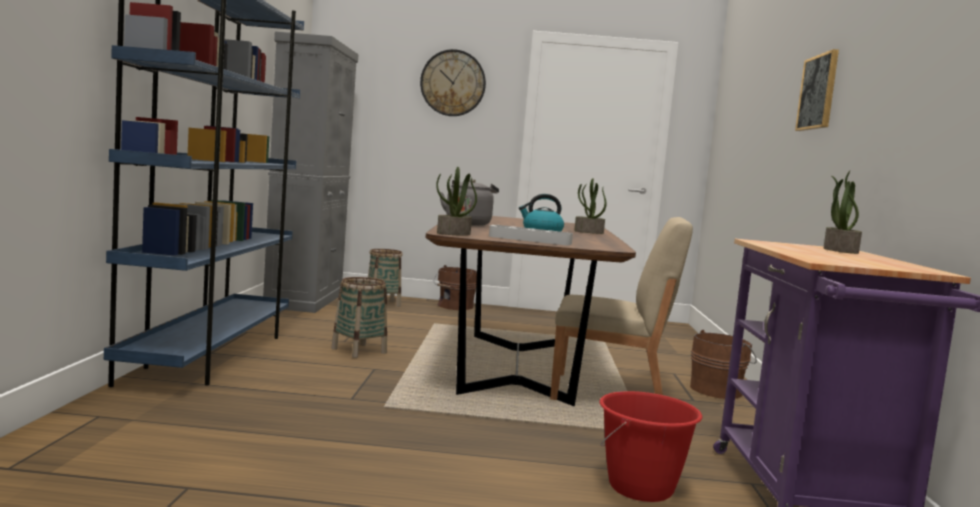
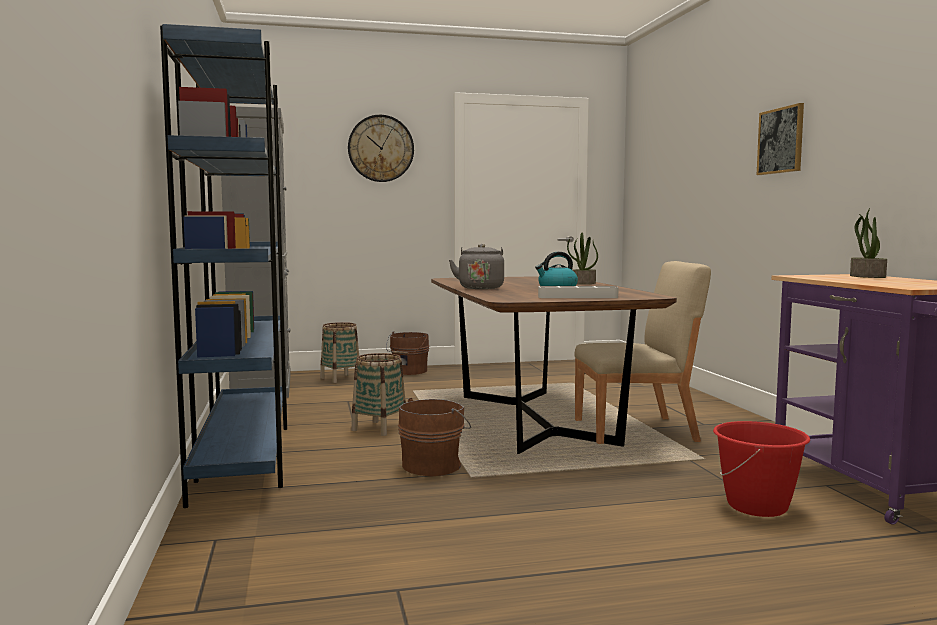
camera: 15 degrees left, 0 degrees up
potted plant [436,167,477,236] -> none
brown bucket [690,330,757,399] -> brown bucket moved to [398,398,471,476]

